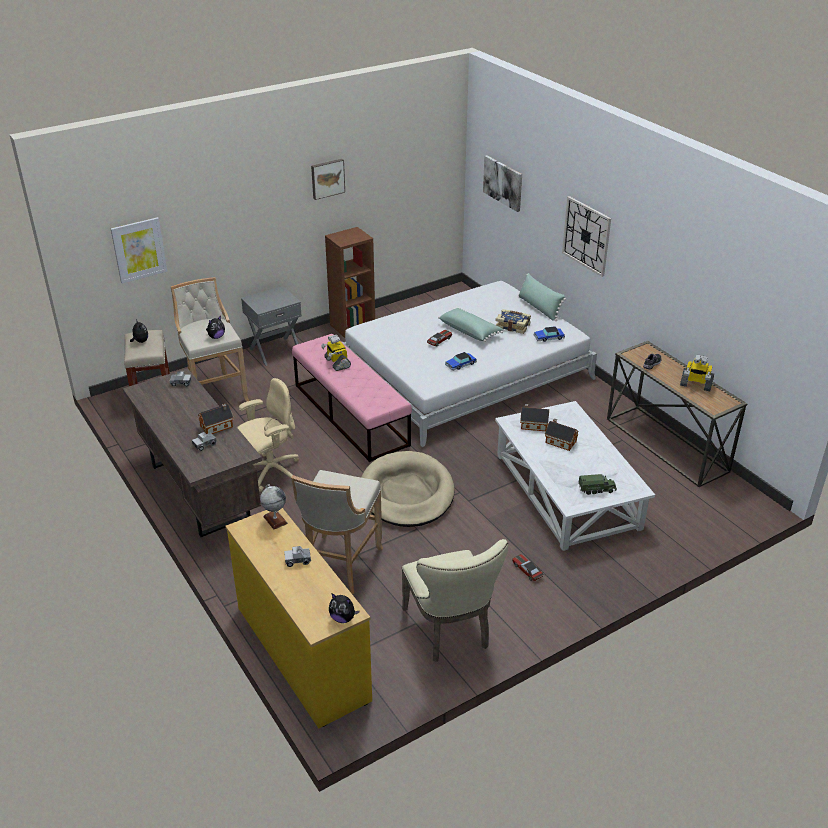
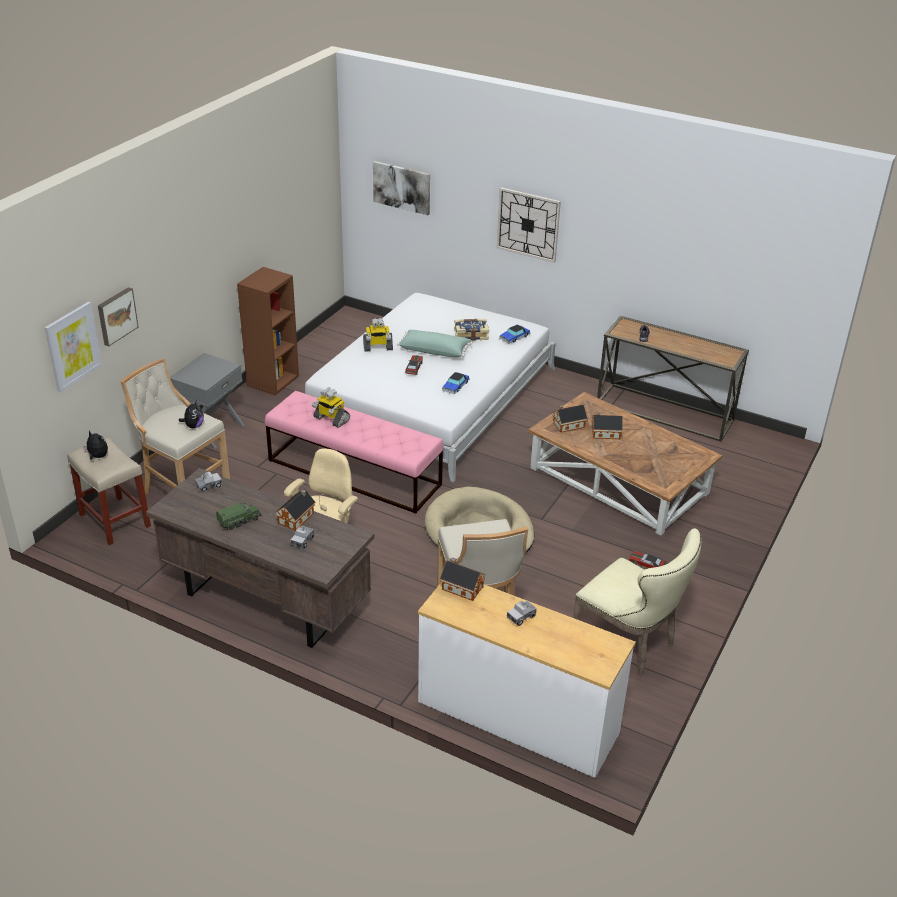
camera: 30 degrees left, 0 degrees up
yellow dresser [226,508,372,729] -> white dresser [418,582,636,778]
globe [260,484,288,529] -> toy house [440,557,485,601]
picture [311,159,345,200] -> picture moved to [98,287,139,346]
plush toy [329,593,360,623] -> none
white coffee table [495,401,655,551] -> brown coffee table [528,392,723,536]
green pillow [518,273,566,321] -> none
toy truck [578,474,617,495] -> toy truck moved to [216,503,261,530]
toy robot [680,355,714,391] -> toy robot moved to [363,318,393,352]

